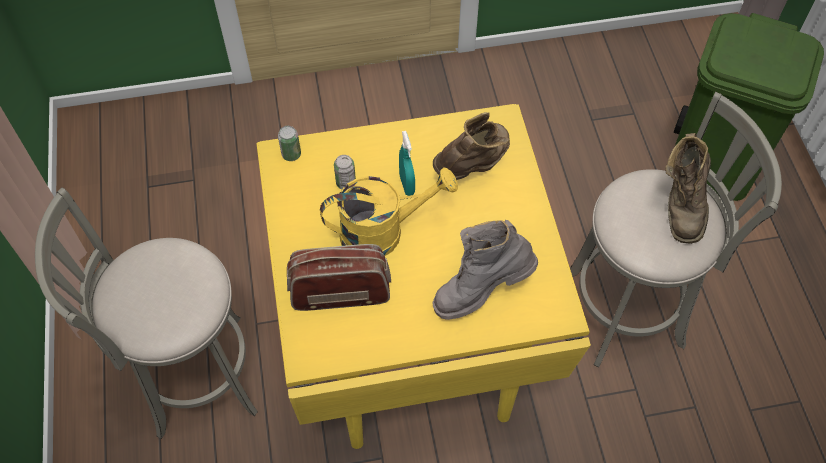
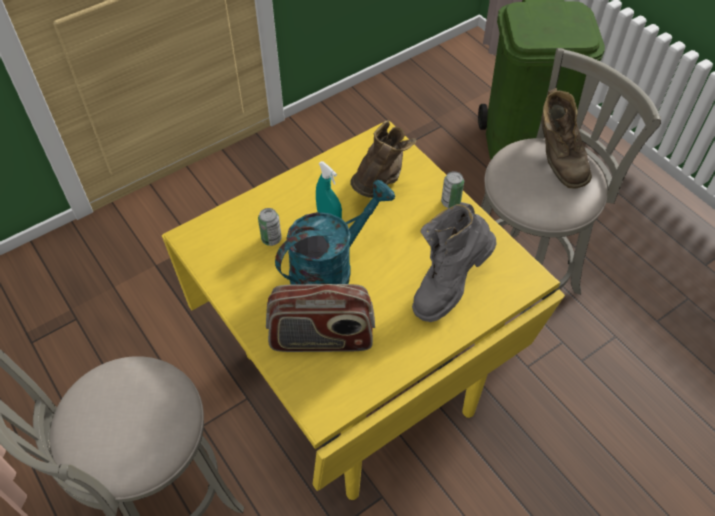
camera: 25 degrees left, 5 degrees down
can [278,126,301,161] -> can moved to [441,171,464,208]
radio [287,244,391,311] -> radio turned 150 degrees counterclockwise [266,284,375,352]
yellow watering can [320,167,458,256] -> turquoise watering can [275,180,395,285]

